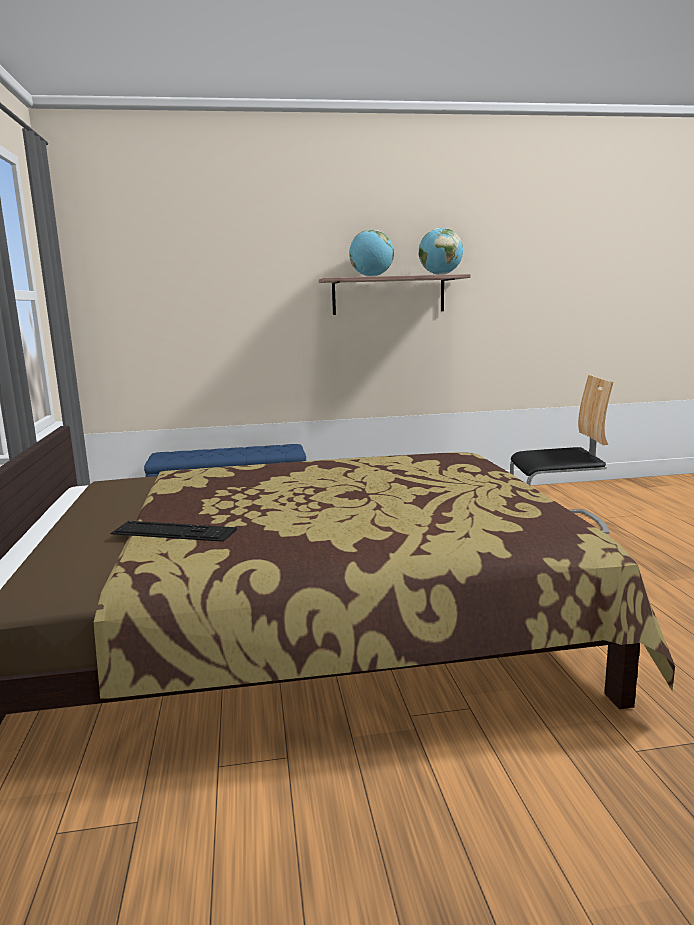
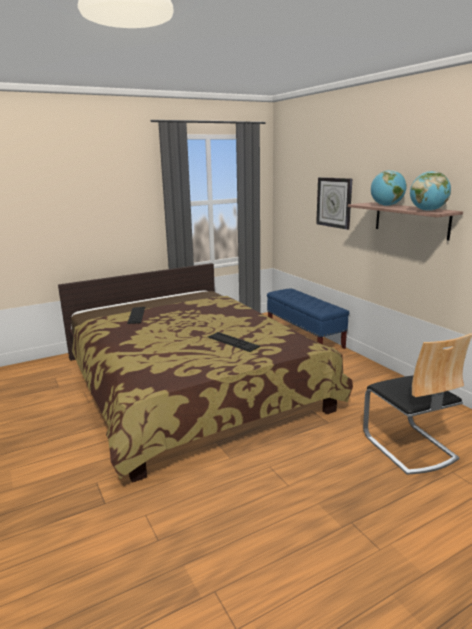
camera: 70 degrees right, 5 degrees up
none -> keyboard [208,332,260,352]
none -> wall clock [316,177,352,230]

